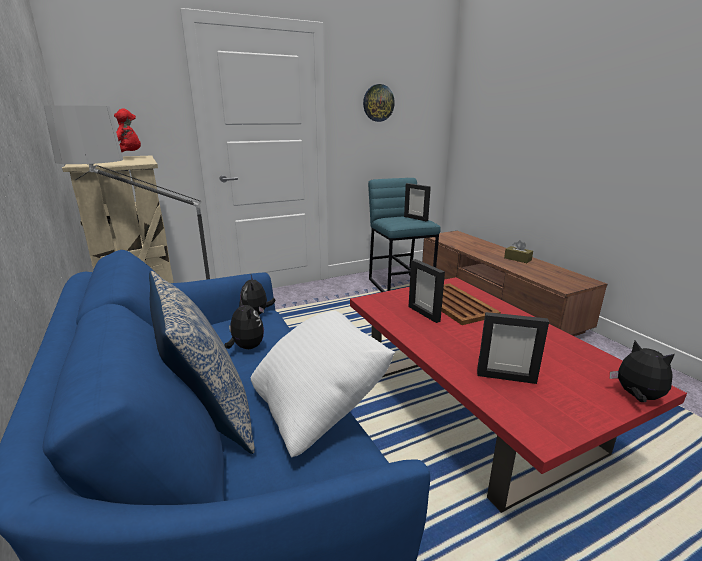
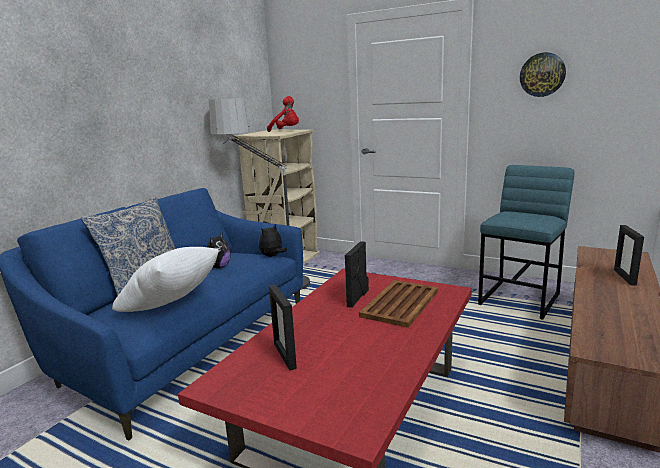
camera: 55 degrees right, 5 degrees down
picture frame [404,183,431,221] -> picture frame moved to [614,225,644,285]
brown tissue box [504,240,533,263] -> none
plush toy [610,341,675,402] -> none

